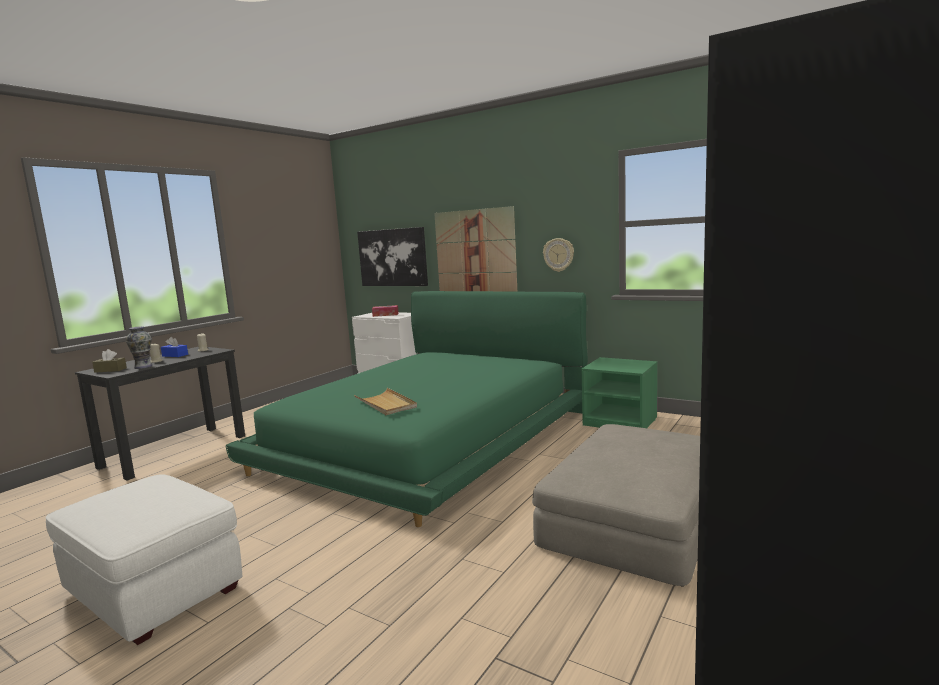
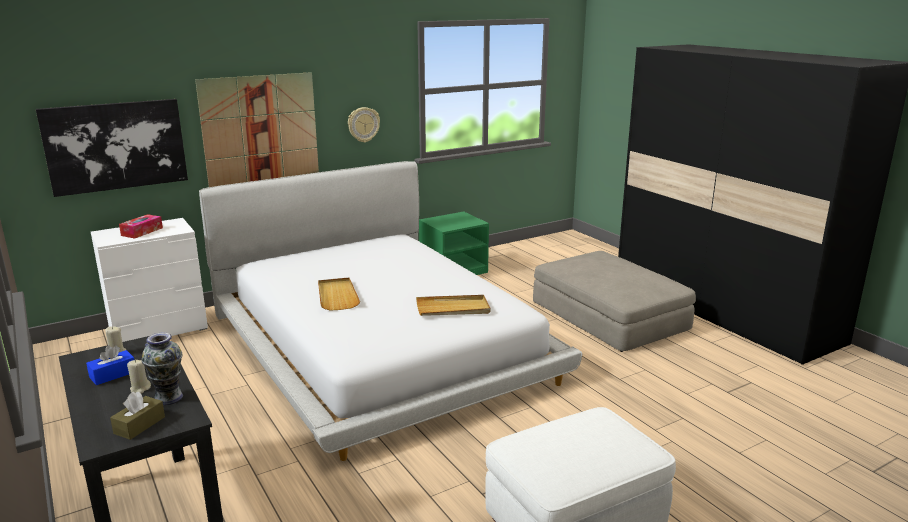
camera: 65 degrees left, 10 degrees up
green bed [226,291,588,527] -> white bed [199,161,582,461]
none -> beige tray [318,278,360,311]

